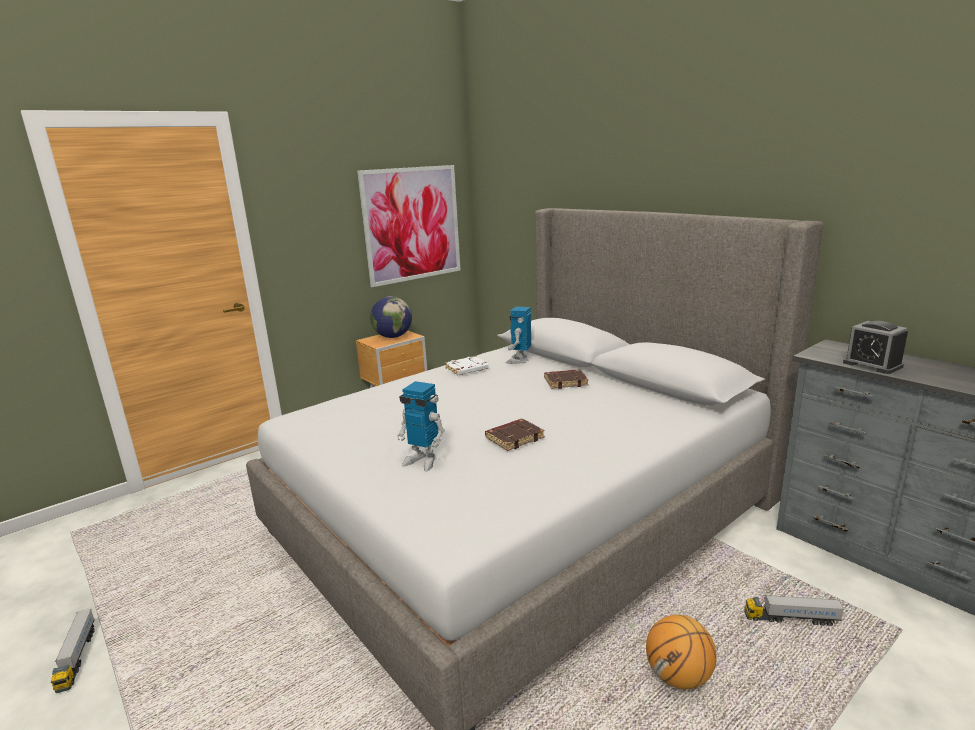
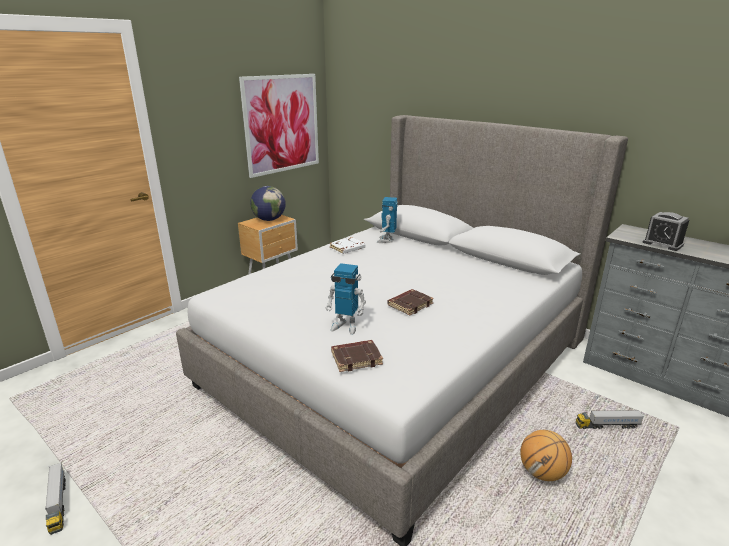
camera: 10 degrees left, 5 degrees up
brown book [544,369,589,389] -> brown book moved to [331,340,383,372]

